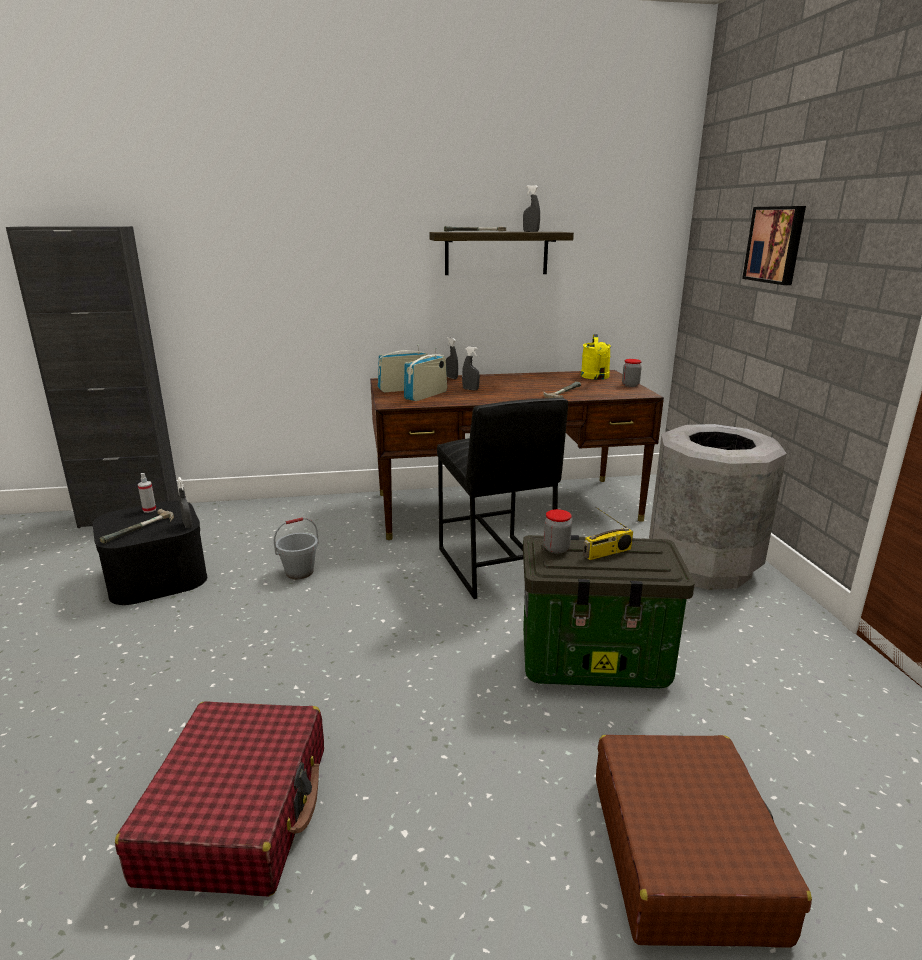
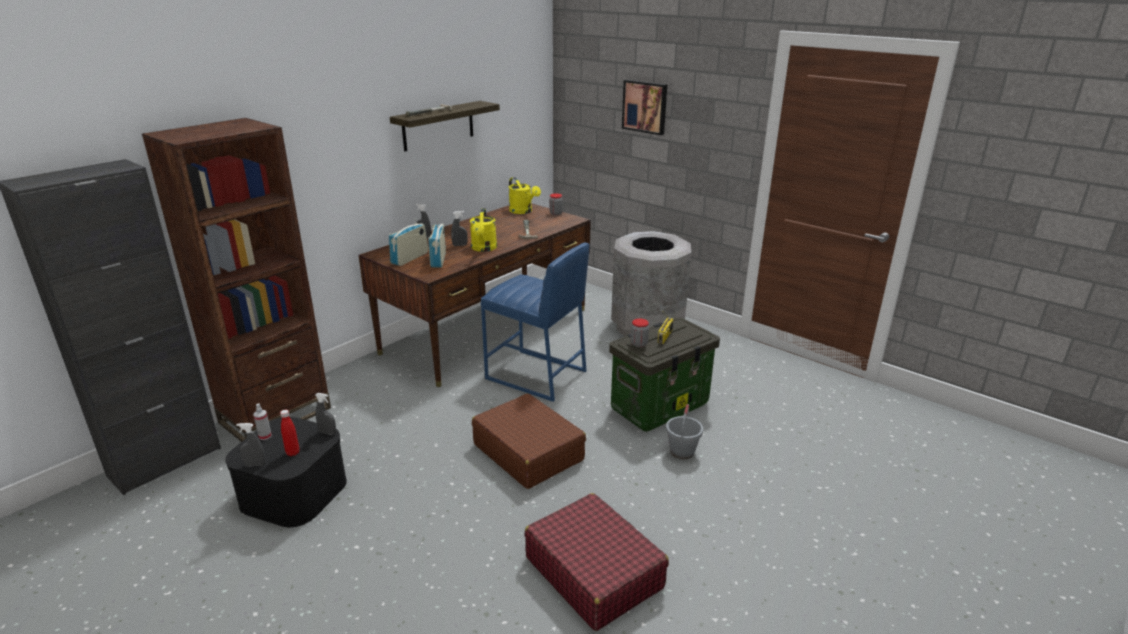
camera: 40 degrees left, 5 degrees up
hammer [100,509,174,544] -> red bottle [280,410,300,456]
grey bucket [274,517,319,579] -> grey bucket moved to [666,404,703,459]
black stool [437,398,568,599] -> blue stool [481,243,589,402]
grey spray bottle [523,185,540,232] -> grey spray bottle moved to [236,423,265,466]
brown suitcase [596,735,812,947] -> brown suitcase moved to [472,394,586,489]
none -> brown bookcase [142,118,331,442]
none -> yellow watering can [470,208,497,252]

